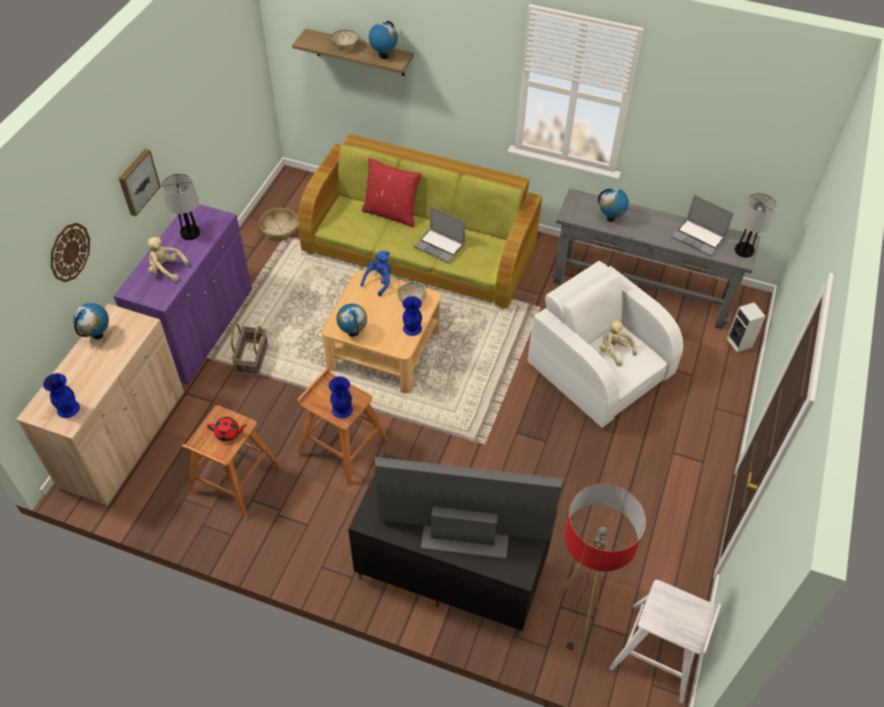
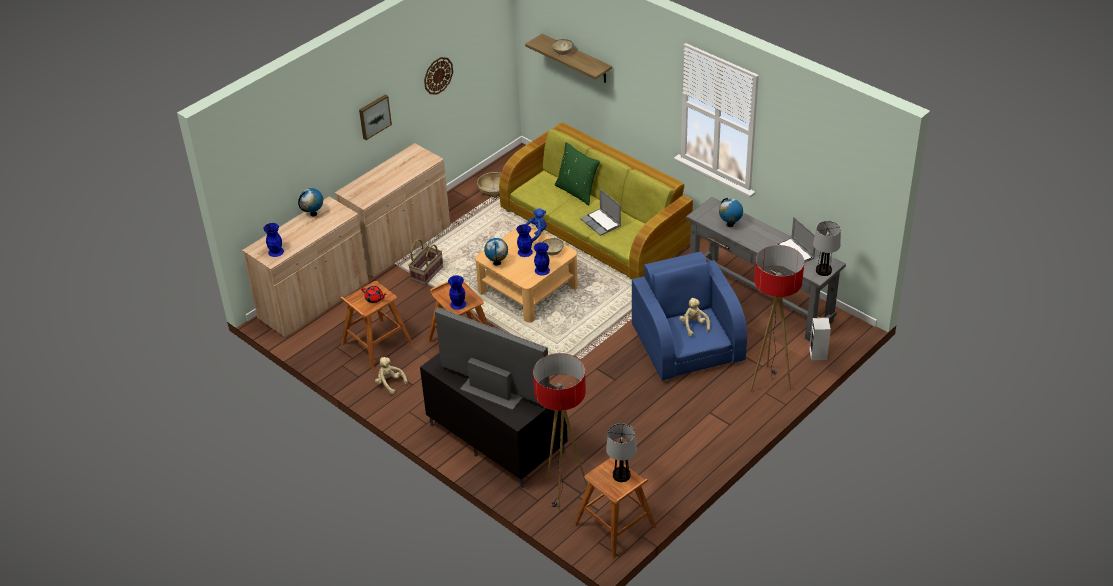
camera: 25 degrees right, 10 degrees down
wall clock [51,223,90,282] -> wall clock moved to [424,57,453,95]
purple cabinet [113,204,252,384] -> beige cabinet [335,143,450,278]
beige plush toy [147,237,189,282] -> beige plush toy moved to [375,357,408,394]
table lamp [162,174,200,240] -> table lamp moved to [606,423,637,482]
red pillow [362,158,421,227] -> green pillow [555,142,600,205]
globe [369,20,398,59] -> none
white armchair [528,261,683,428] -> blue armchair [632,251,747,381]
white stool [609,580,721,703] -> brown stool [574,458,656,559]
none -> blue vase [516,224,533,257]
none -> floor lamp [750,245,804,391]

